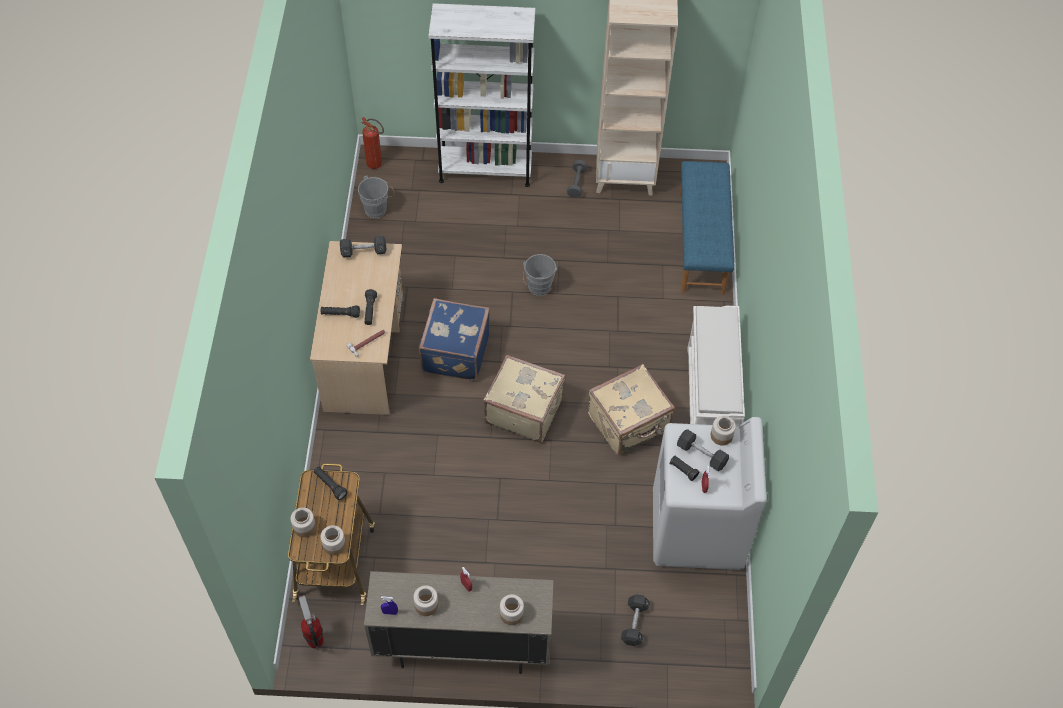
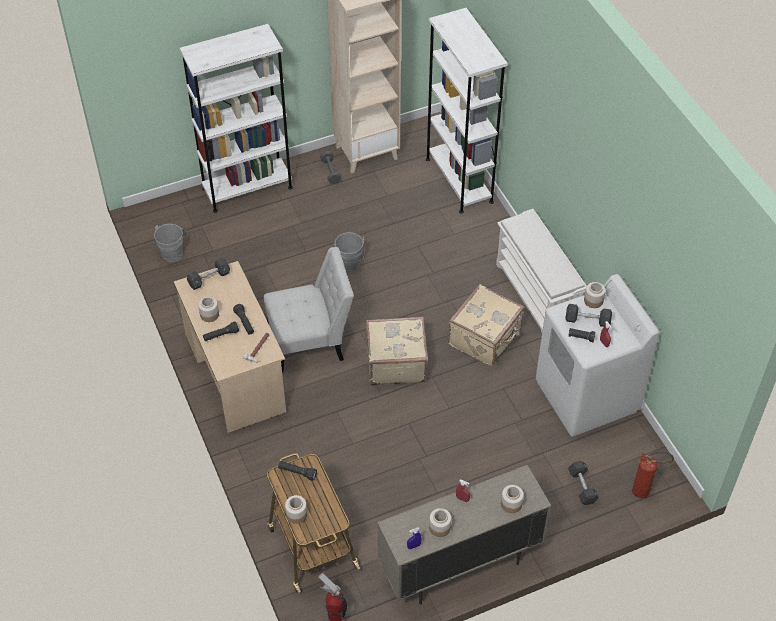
camera: 25 degrees left, 5 degrees down
jar [321,525,346,555] -> jar moved to [198,296,219,322]
fire extinguisher [362,117,384,169] -> fire extinguisher moved to [632,452,674,498]
blue suitcase [418,298,490,381] -> white chair [264,247,354,373]
blue bench [679,161,735,295] -> white bookcase [426,8,508,214]

